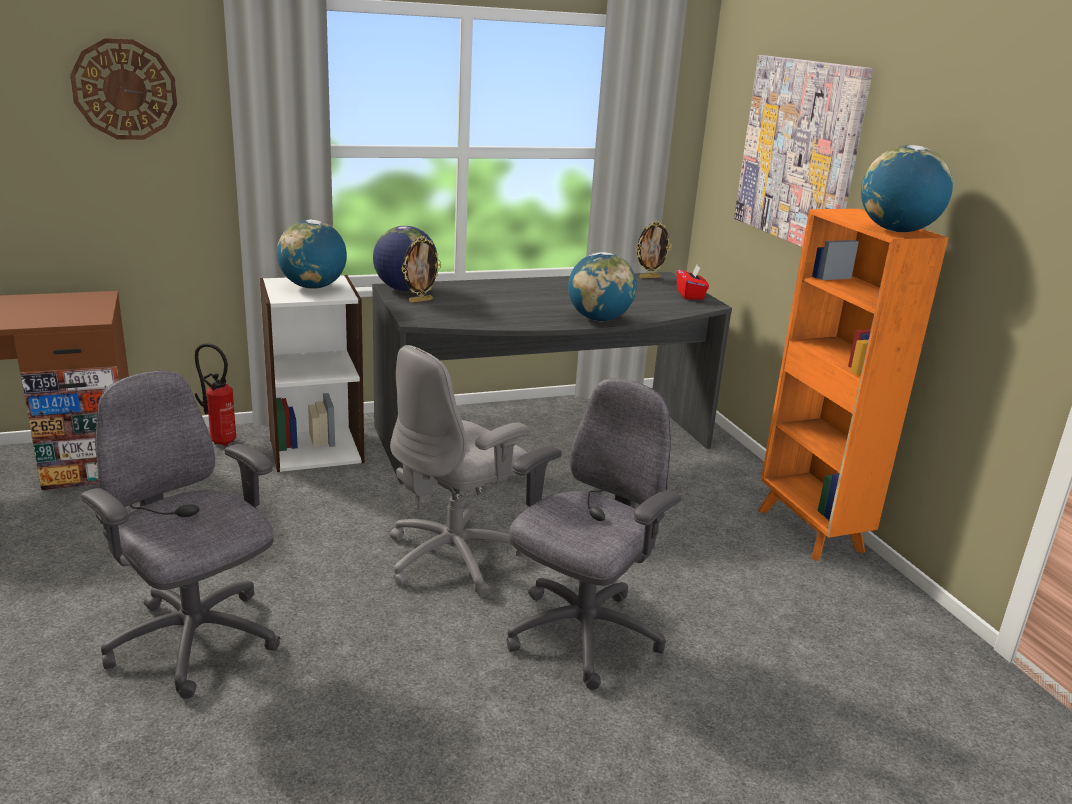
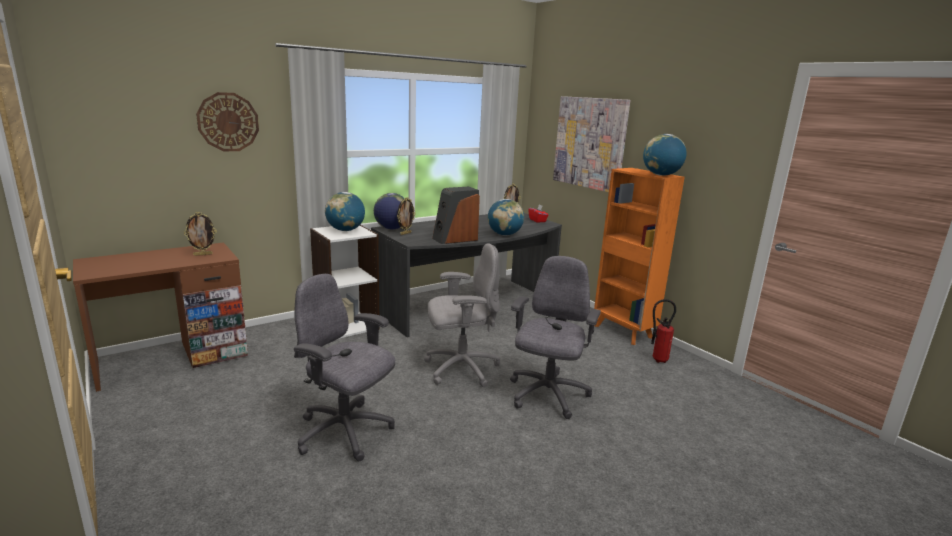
camera: 15 degrees left, 5 degrees down
fire extinguisher [195,343,236,446] -> fire extinguisher moved to [651,299,676,363]
grey office chair [390,345,530,597] -> grey office chair turned 135 degrees counterclockwise [424,243,500,387]
none -> picture frame [184,212,217,256]
none -> speaker [432,187,480,244]

